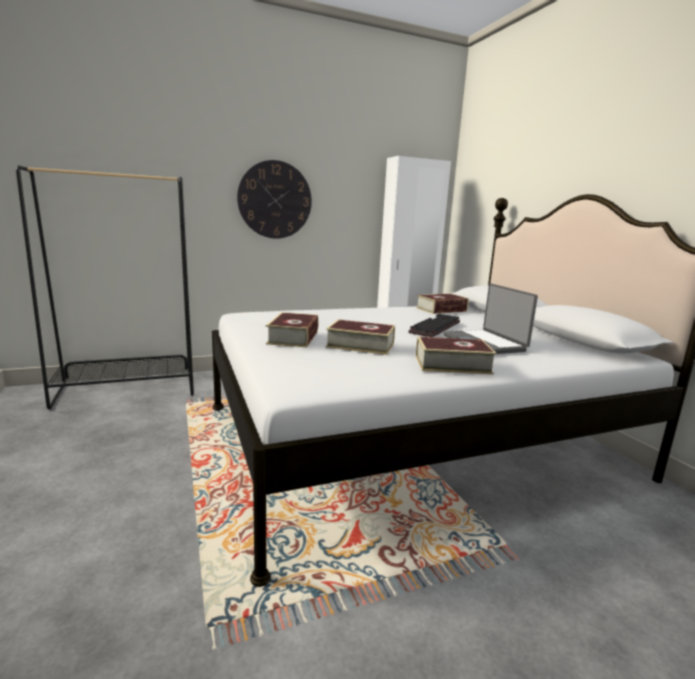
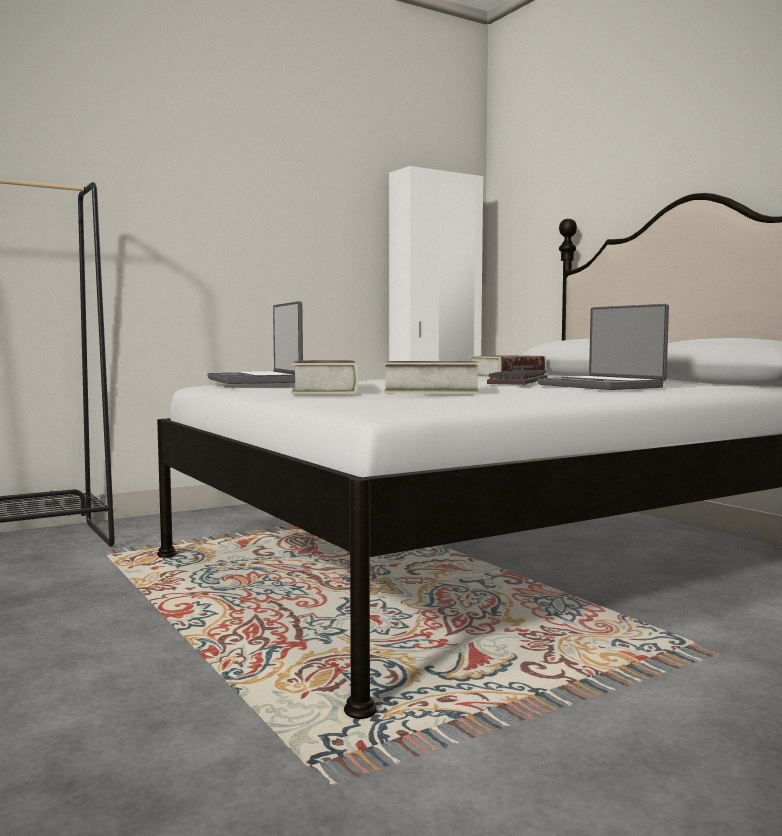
camera: 10 degrees left, 10 degrees down
wall clock [237,160,312,239] -> none
book [416,337,496,374] -> none
none -> laptop [207,301,303,384]

